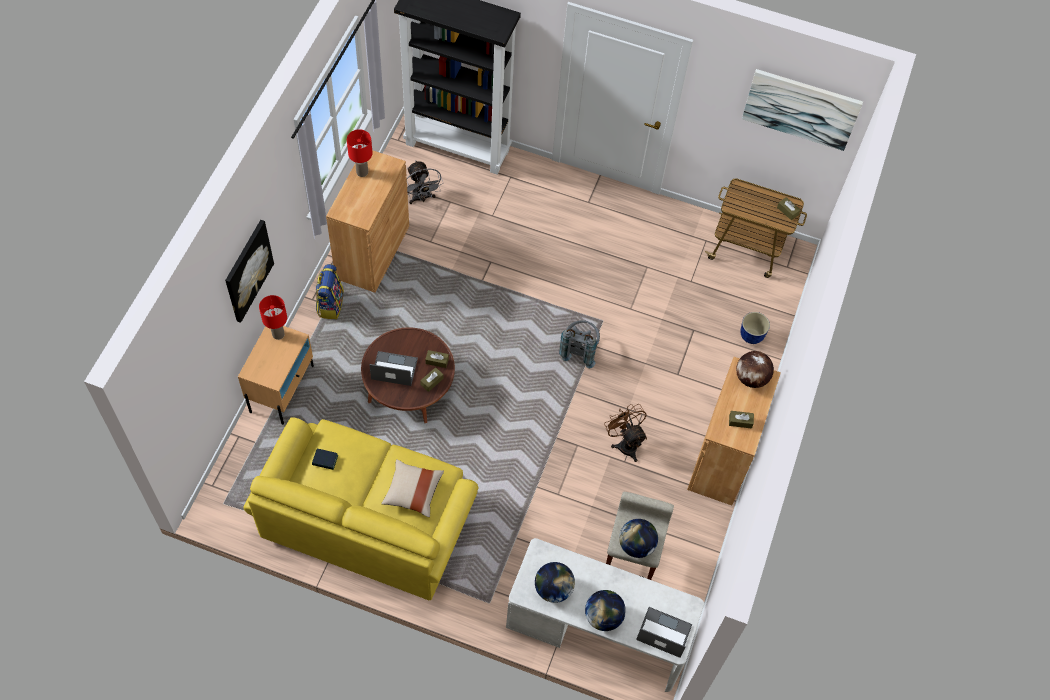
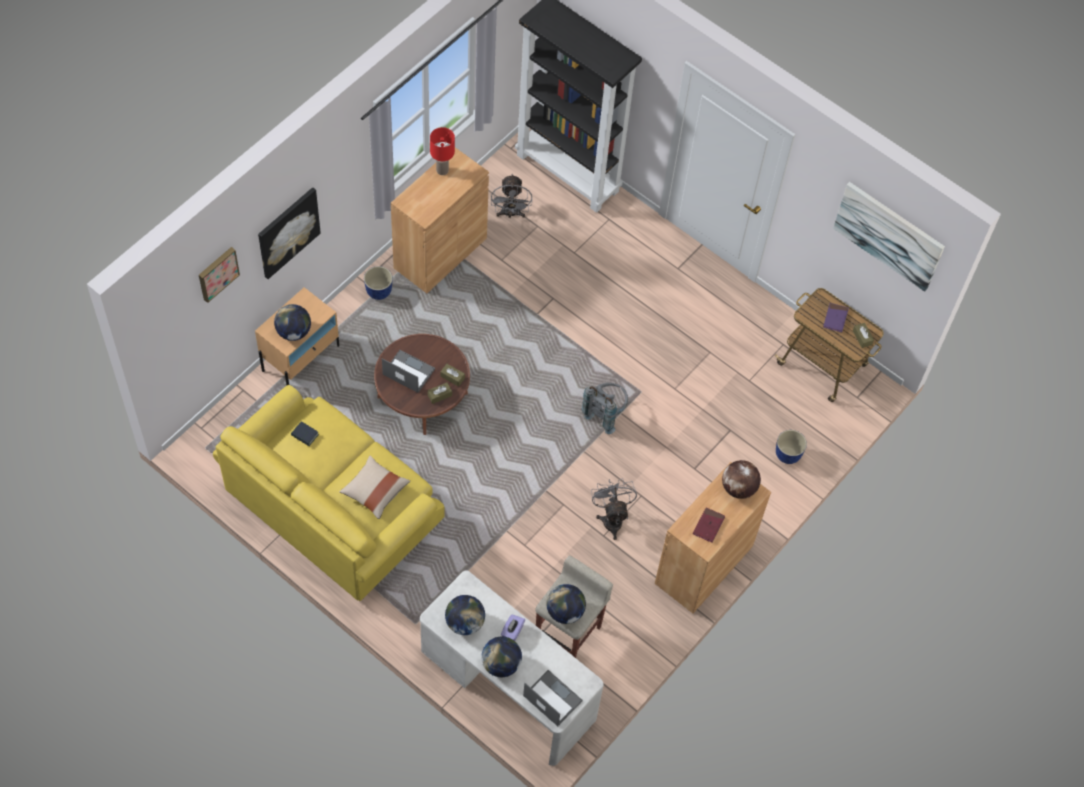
camera: 20 degrees right, 0 degrees up
red table lamp [259,295,287,340] -> none
backpack [316,264,344,319] -> planter [364,266,393,300]
brown fan [604,404,647,462] -> grey fan [591,478,637,540]
brown tissue box [729,411,754,429] -> red book [693,507,725,543]
none -> picture [199,247,240,303]
none -> globe [274,304,311,341]
none -> purple tissue box [501,614,525,641]
none -> purple book [823,303,849,332]

